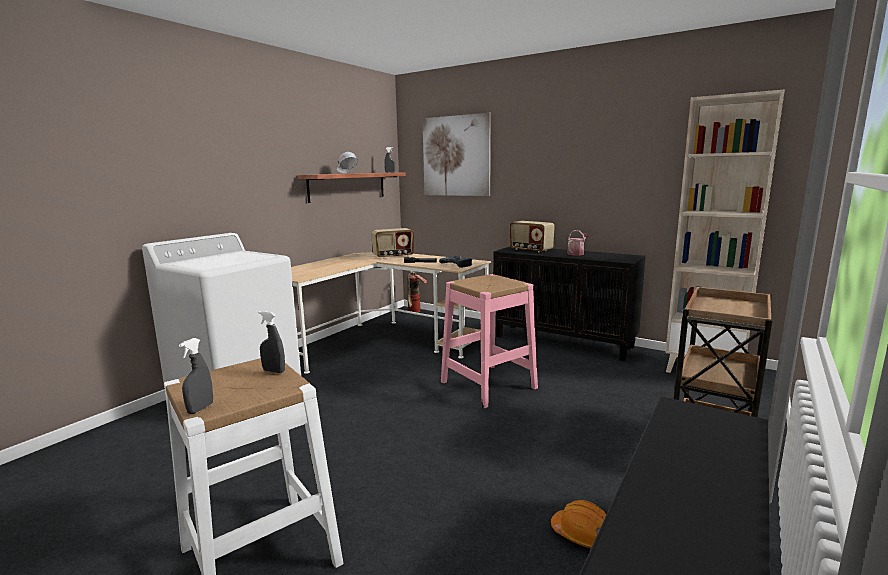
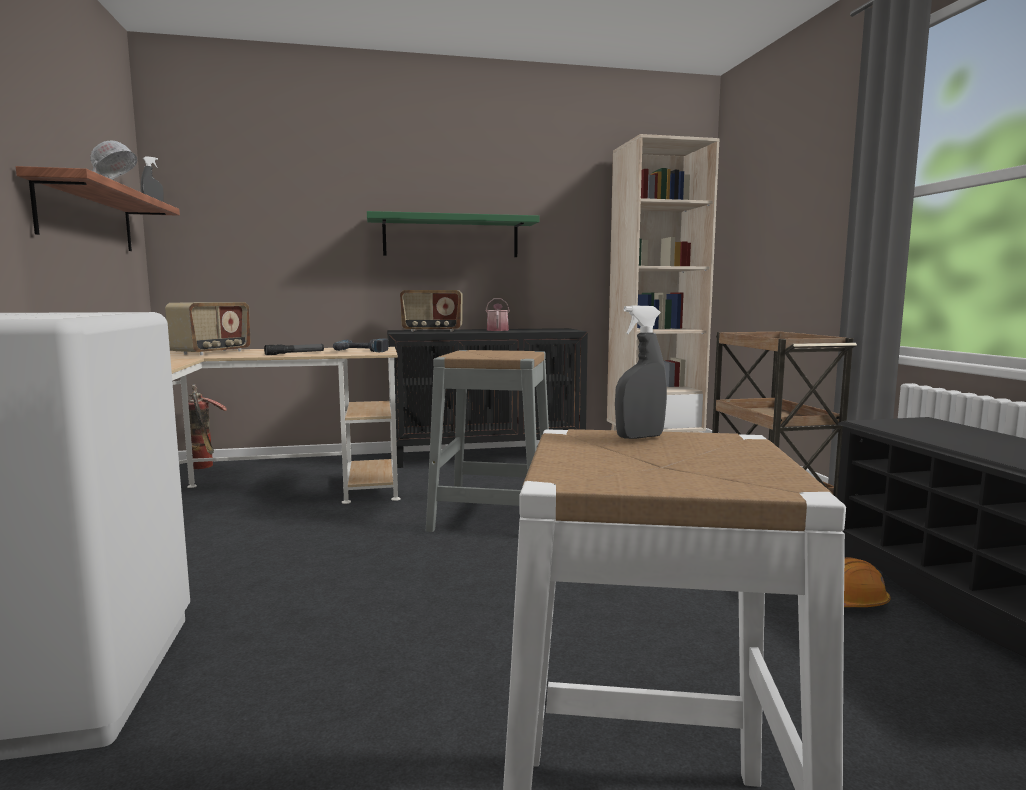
camera: 45 degrees left, 5 degrees down
grey spray bottle [179,338,213,414] -> none
picture [422,113,491,196] -> none
pink stool [441,274,538,408] -> grey stool [426,350,549,532]
none -> green shelf [367,211,540,257]

